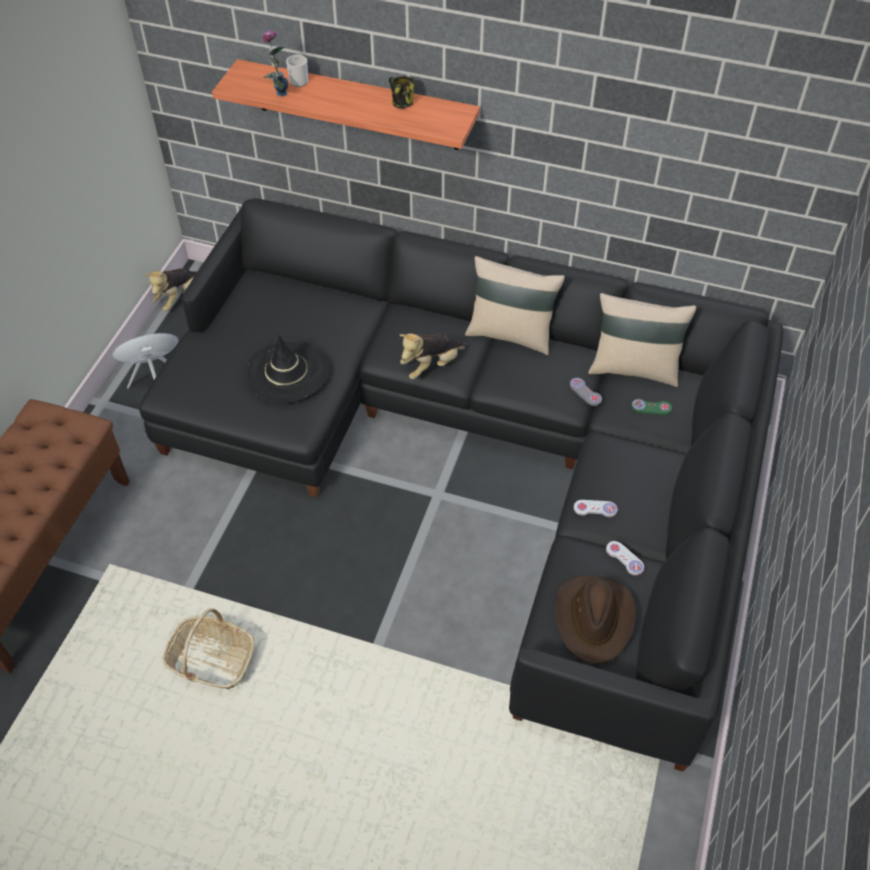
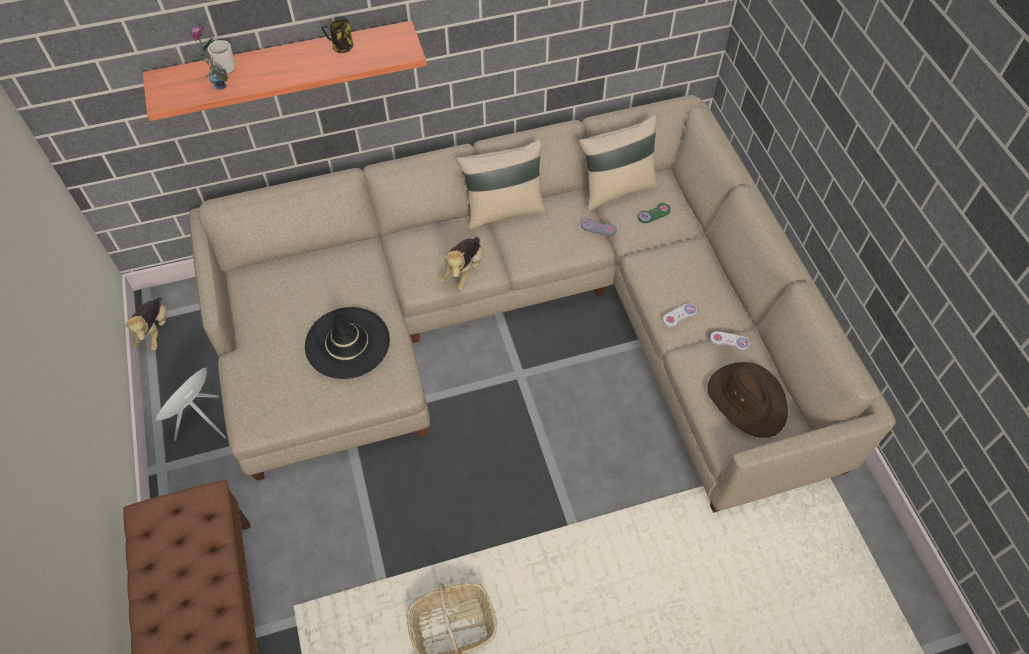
camera: 35 degrees left, 5 degrees up
black sofa [139,198,783,772] -> beige sofa [190,95,896,513]

